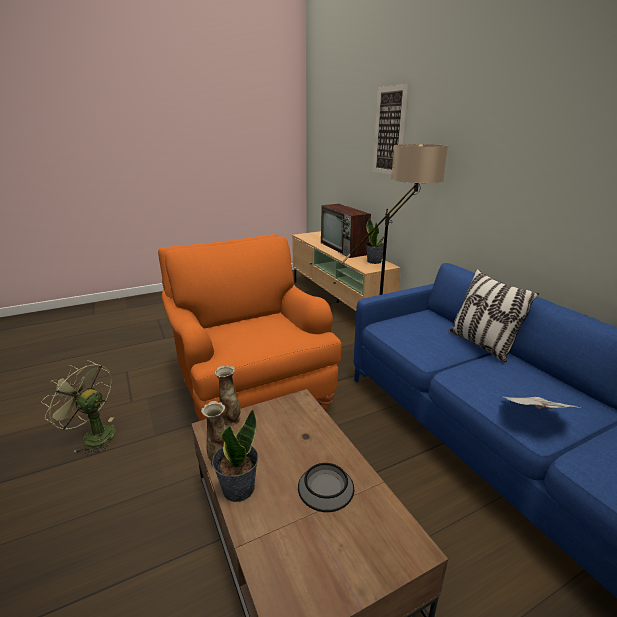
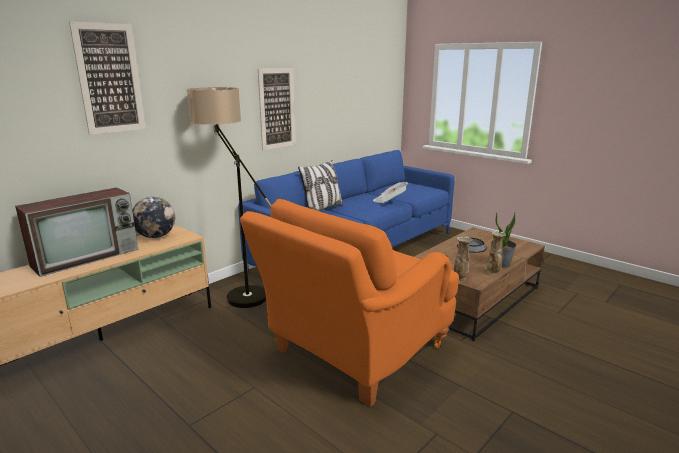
camera: 110 degrees left, 5 degrees down
green fan [41,360,116,455] -> none
potted plant [366,218,384,264] -> globe [132,197,175,238]
none -> picture [258,68,295,150]

